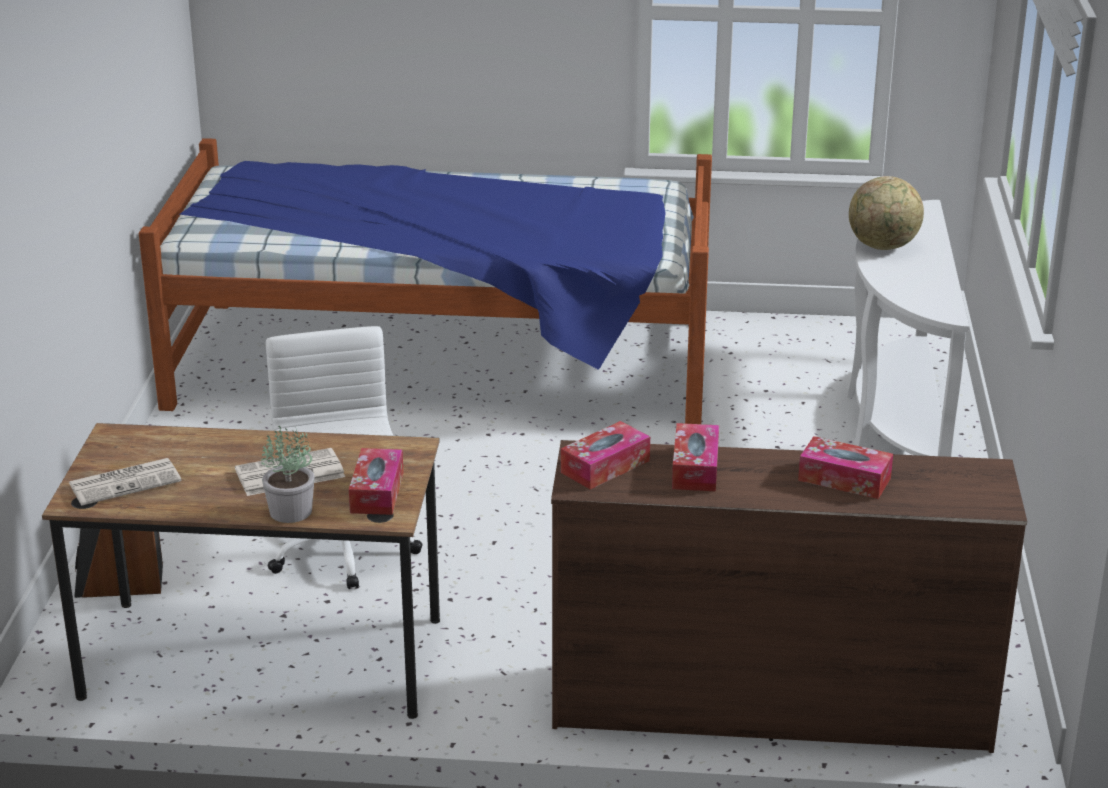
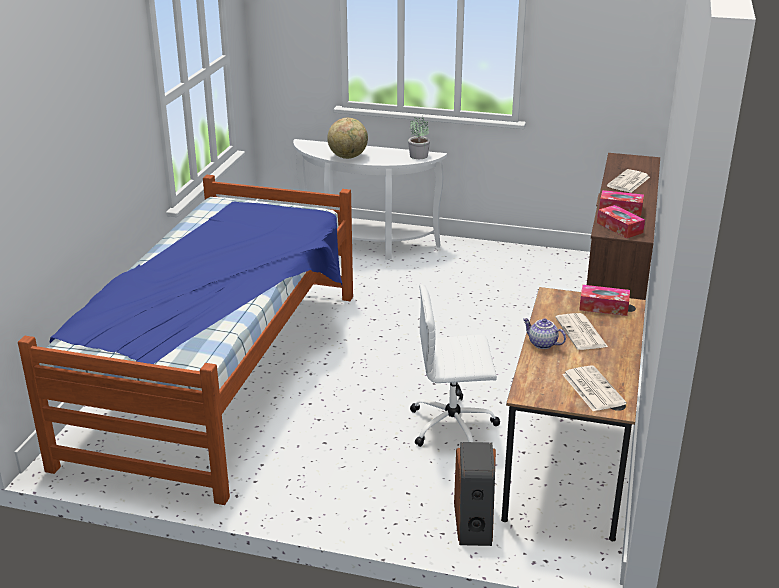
camera: 80 degrees left, 0 degrees up
potted plant [261,426,315,523] -> potted plant moved to [408,115,430,159]
tissue box [798,436,893,499] -> newspaper [607,169,650,193]
none -> teapot [523,318,566,349]

